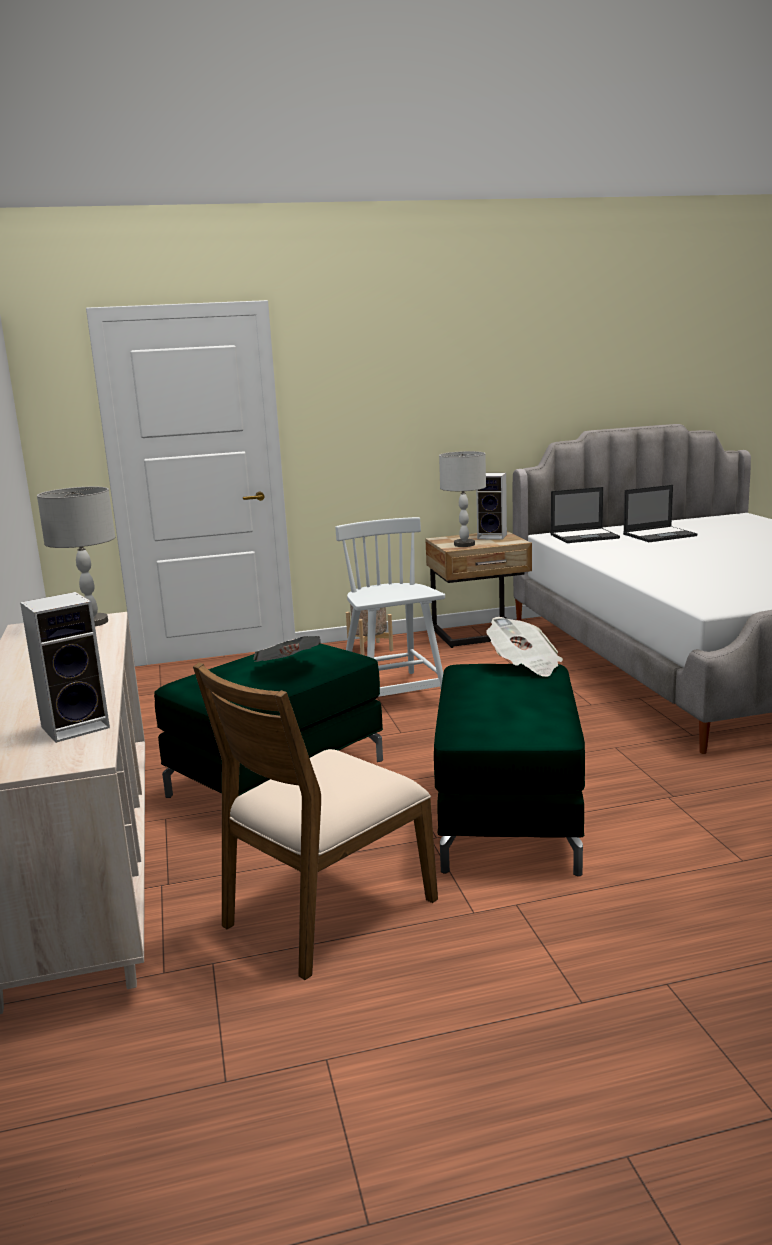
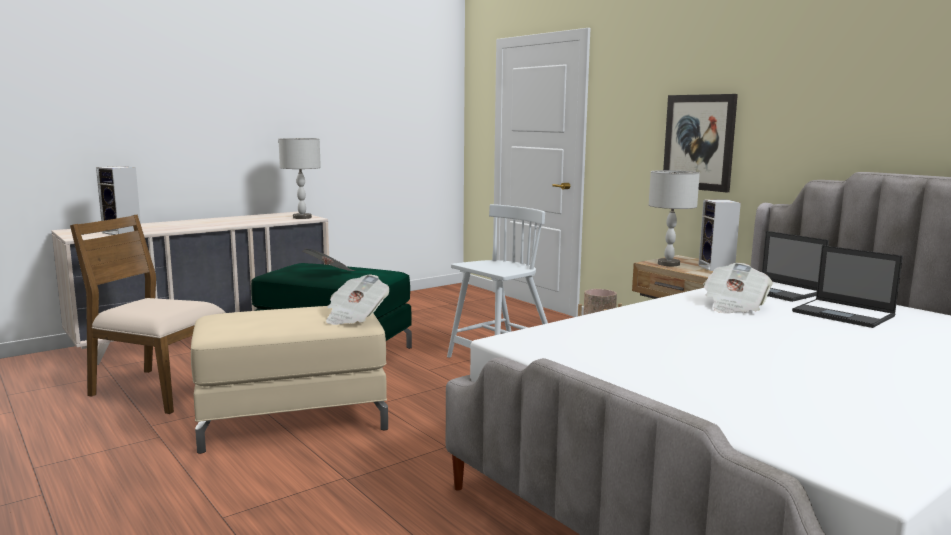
camera: 65 degrees right, 5 degrees down
green ottoman [434,664,585,876] -> beige ottoman [191,306,388,454]
none -> picture [663,94,738,193]
none -> newspaper [703,263,773,314]

